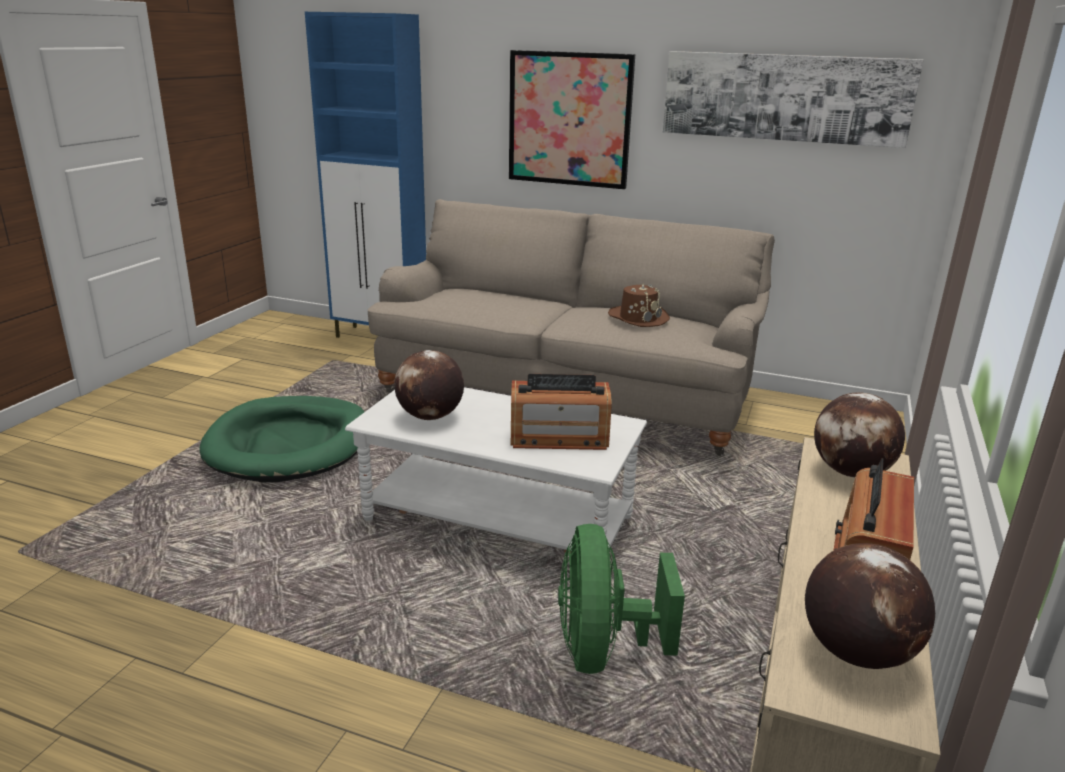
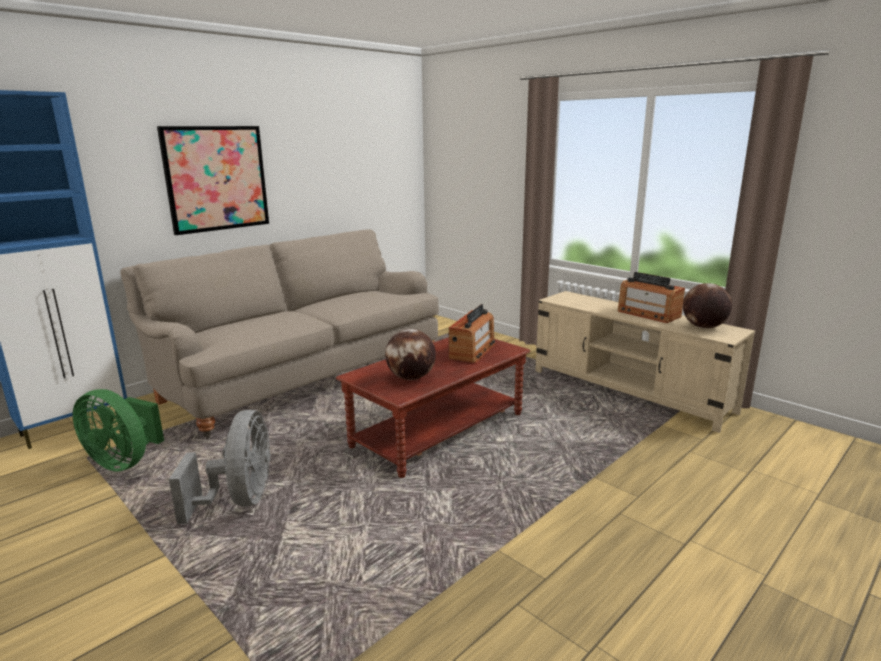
camera: 65 degrees left, 5 degrees down
green dog bed [199,396,364,483] -> grey fan [169,410,271,524]
white coffee table [345,387,647,553] -> brown coffee table [336,337,530,478]
green fan [558,524,685,674] -> green fan moved to [73,389,164,472]
brown hat [608,284,670,327] -> none
picture [663,51,924,148] -> none
globe [814,392,905,477] -> none

